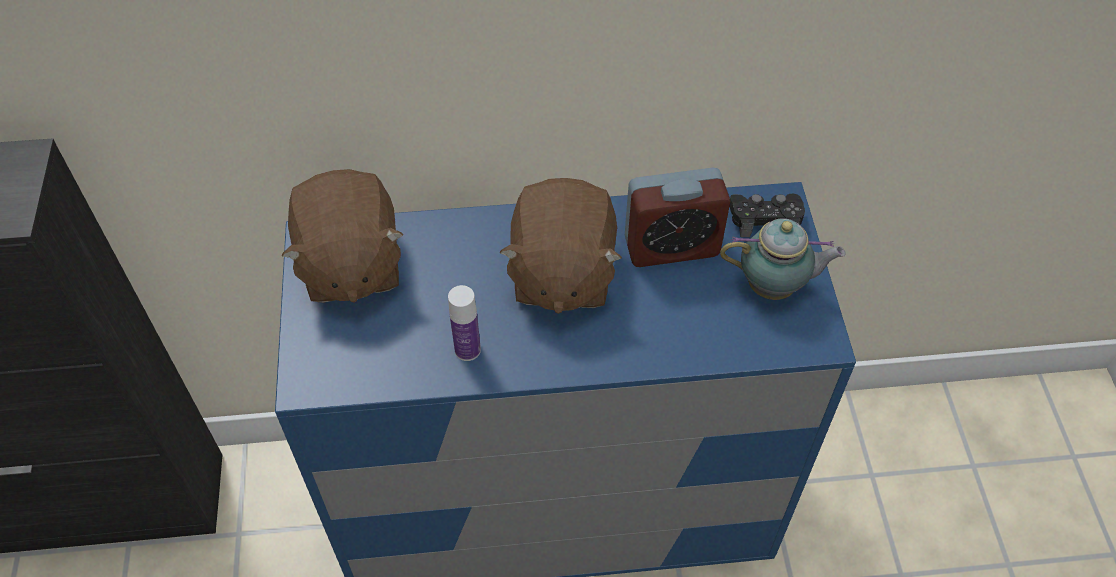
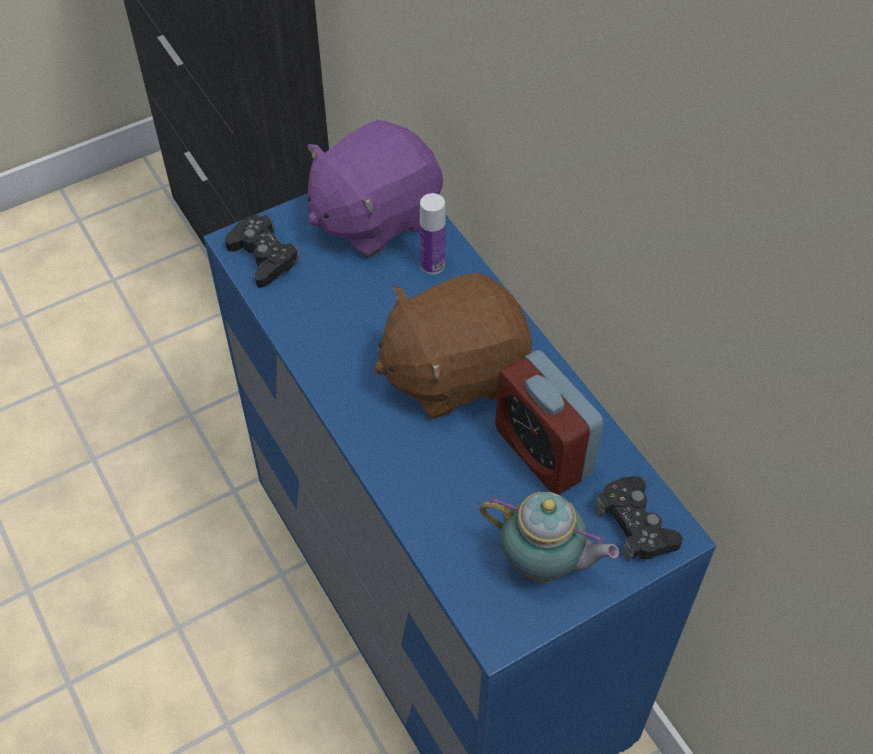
camera: 65 degrees right, 0 degrees up
brown plush toy [282,169,404,303] -> purple plush toy [307,120,443,258]
bottle [448,285,481,361] -> bottle moved to [420,193,446,274]
teapot [720,218,846,300] -> teapot turned 45 degrees counterclockwise [480,492,619,582]
none -> black game controller [225,215,300,288]

